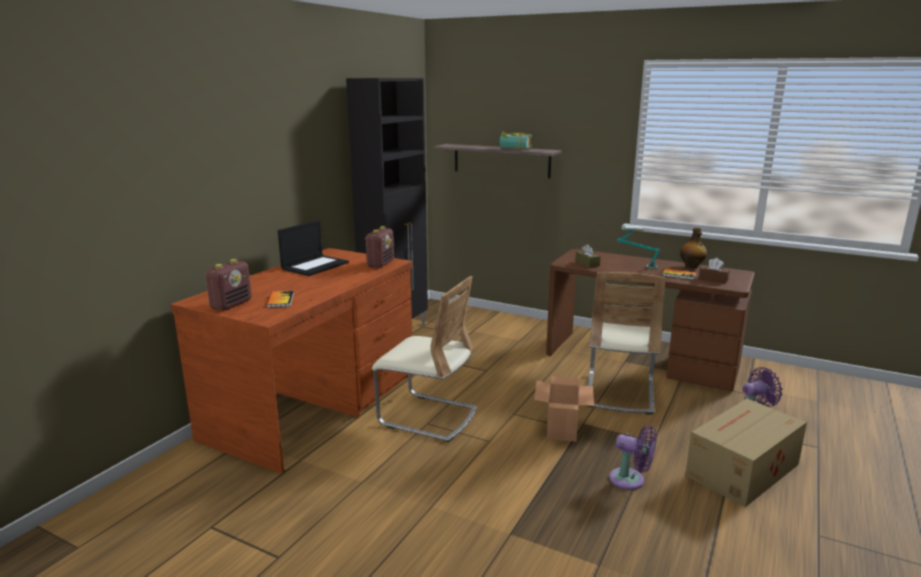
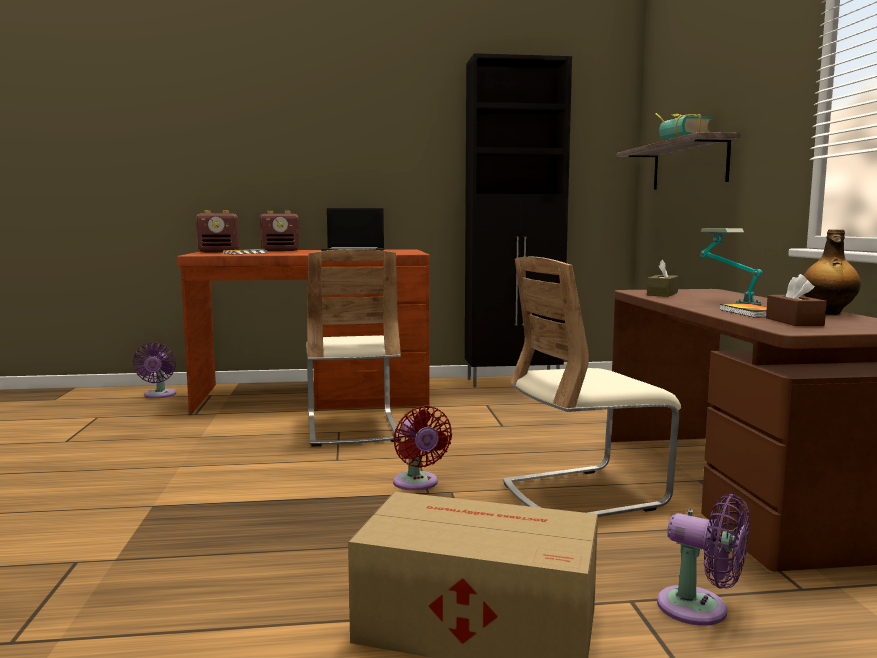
camera: 55 degrees right, 10 degrees down
radio [365,226,394,268] -> radio moved to [260,211,300,251]
cardboard box [534,376,594,442] -> red fan [393,405,452,491]
purple fan [609,425,657,490] -> purple fan moved to [133,342,176,398]

